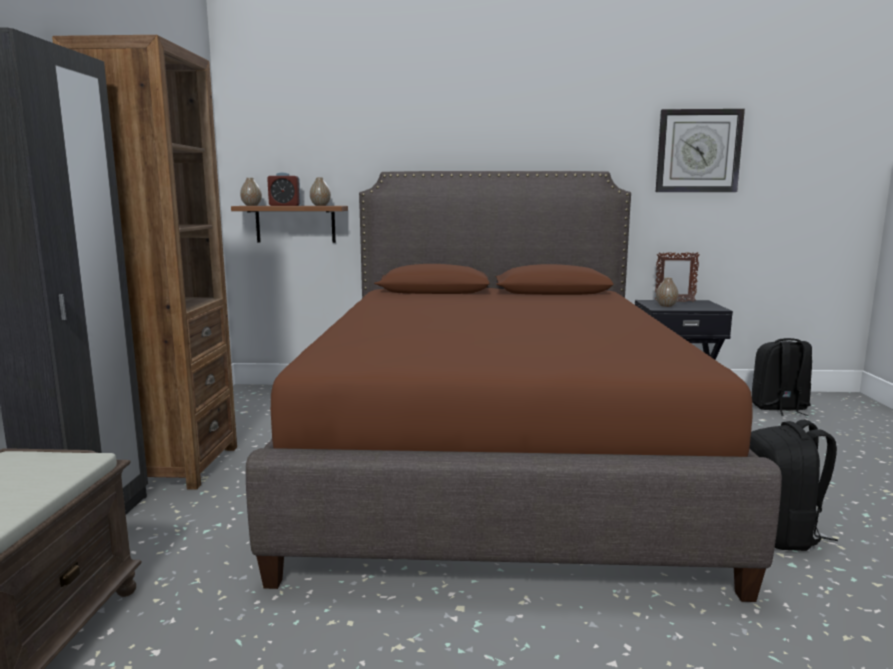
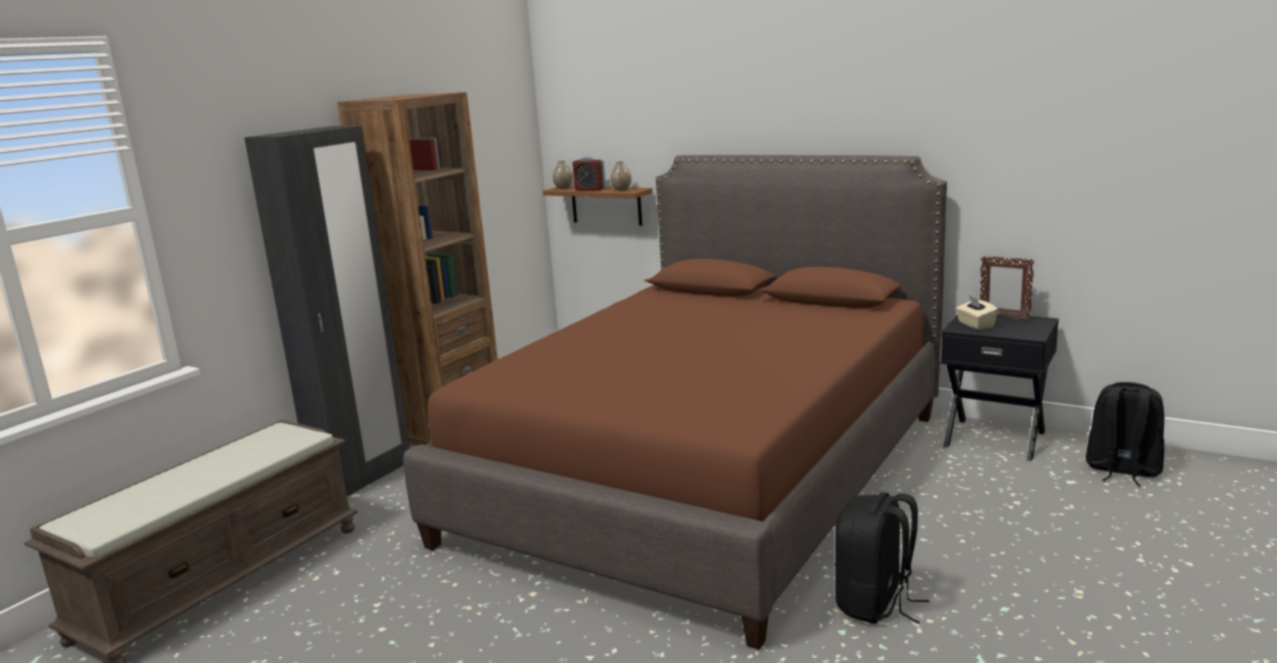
camera: 30 degrees right, 5 degrees up
wall clock [656,109,745,192] -> none
vase [656,278,678,307] -> beige tissue box [955,295,999,330]

